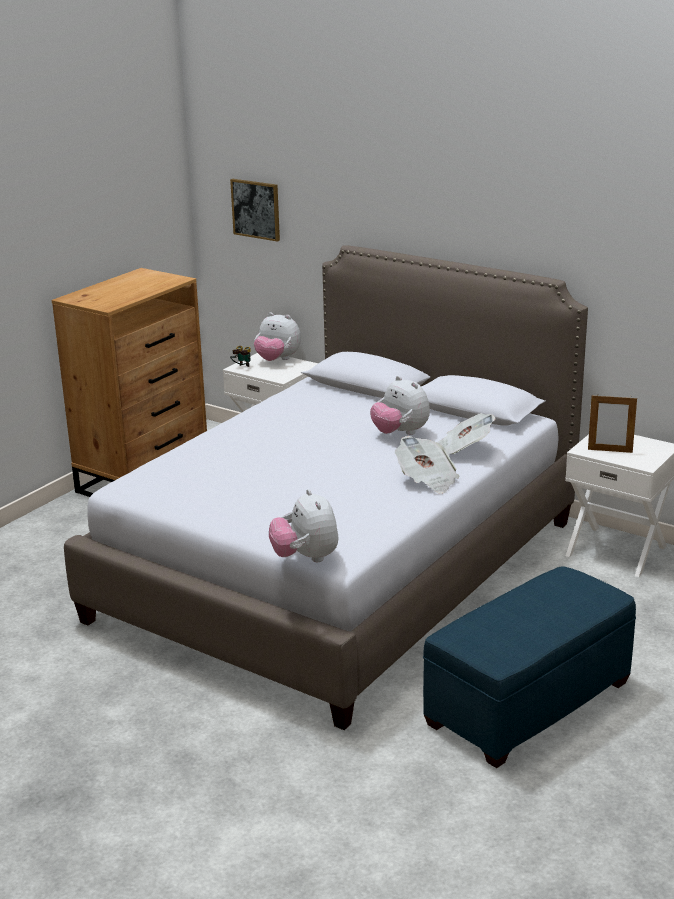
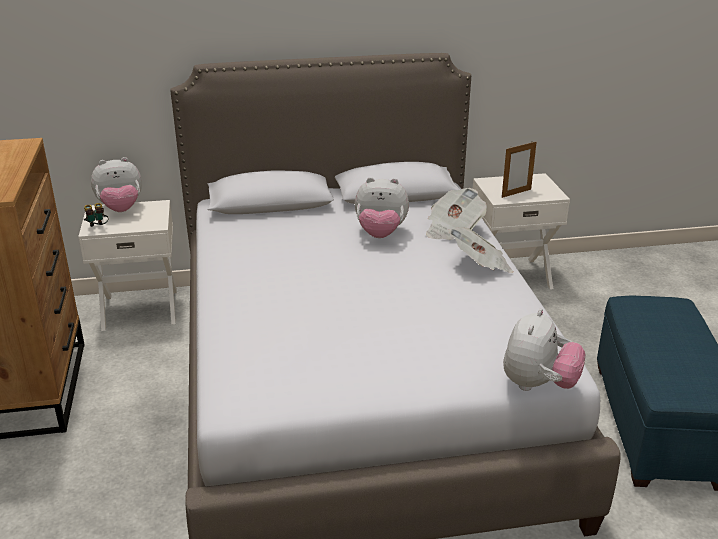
camera: 45 degrees left, 5 degrees up
picture [230,179,280,242] -> none
plush toy [269,489,338,562] -> plush toy turned 90 degrees counterclockwise [503,309,586,391]

